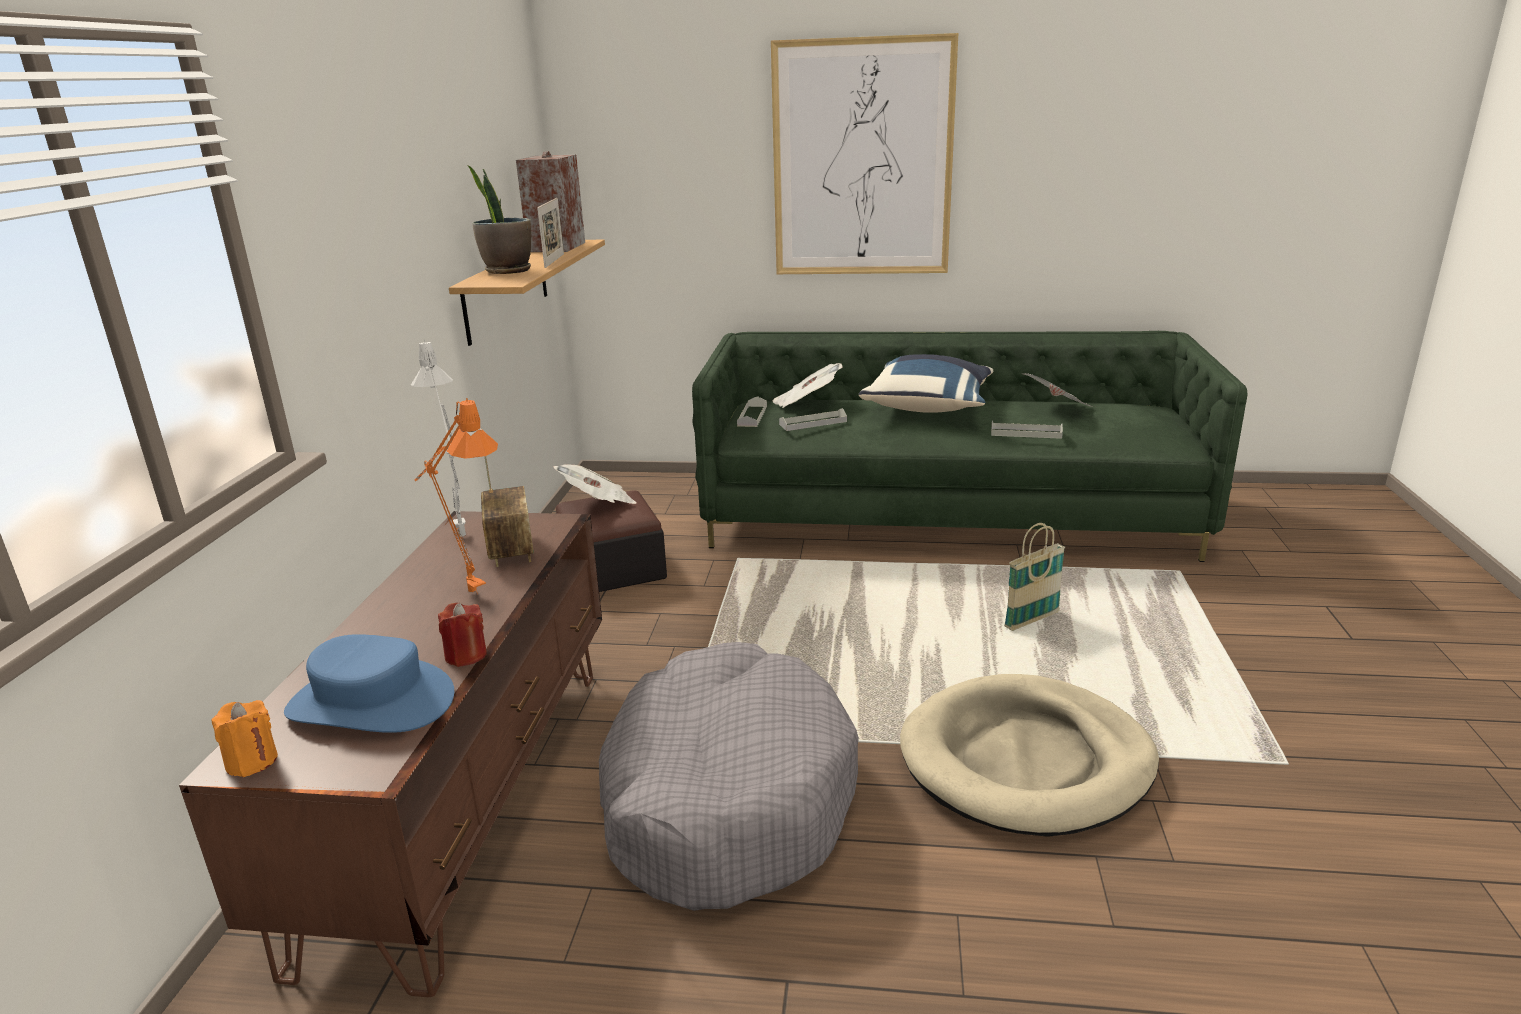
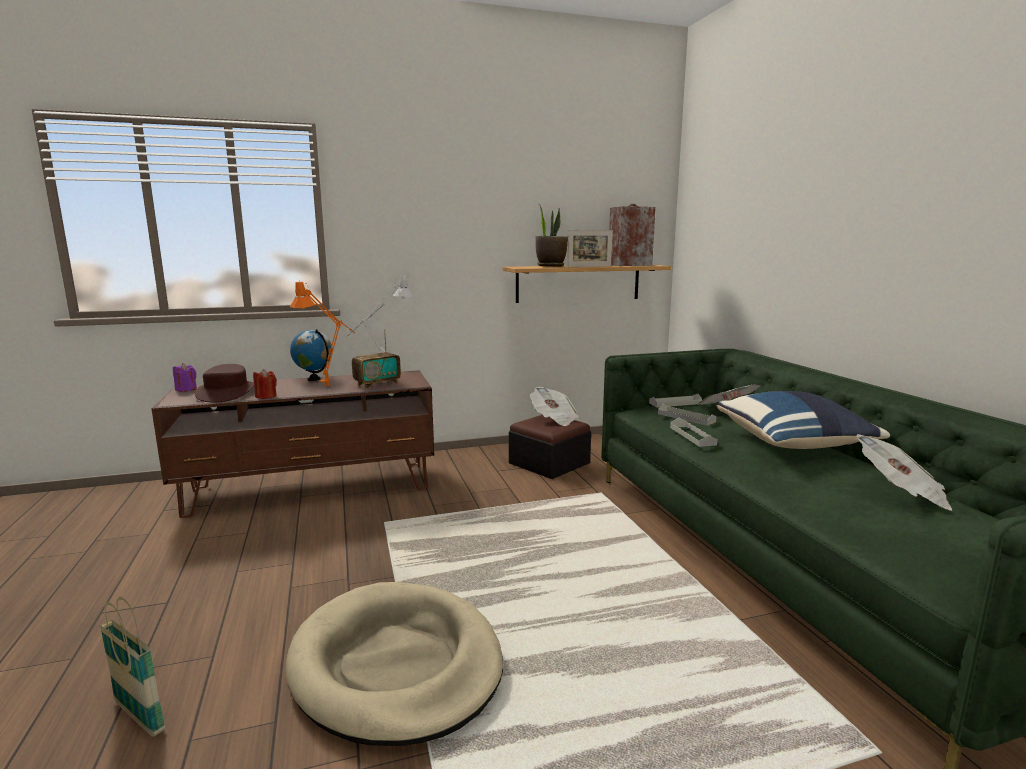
camera: 65 degrees right, 10 degrees down
orange candle [211,700,278,777] -> purple candle [173,363,197,392]
blue hat [284,634,454,733] -> brown hat [195,364,254,403]
grey dog bed [599,642,859,911] -> none
picture [771,33,958,274] -> none
grey tray [991,421,1063,439] -> grey tray moved to [670,418,718,447]
basket [1004,523,1065,631] -> basket moved to [99,597,166,737]
none -> globe [290,329,332,381]

